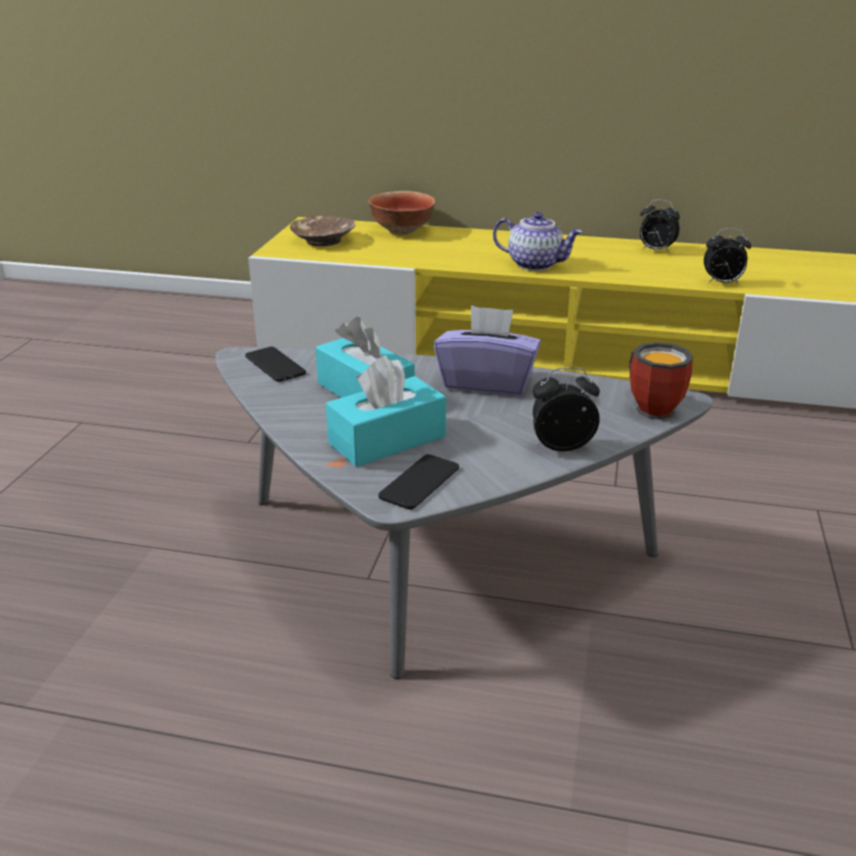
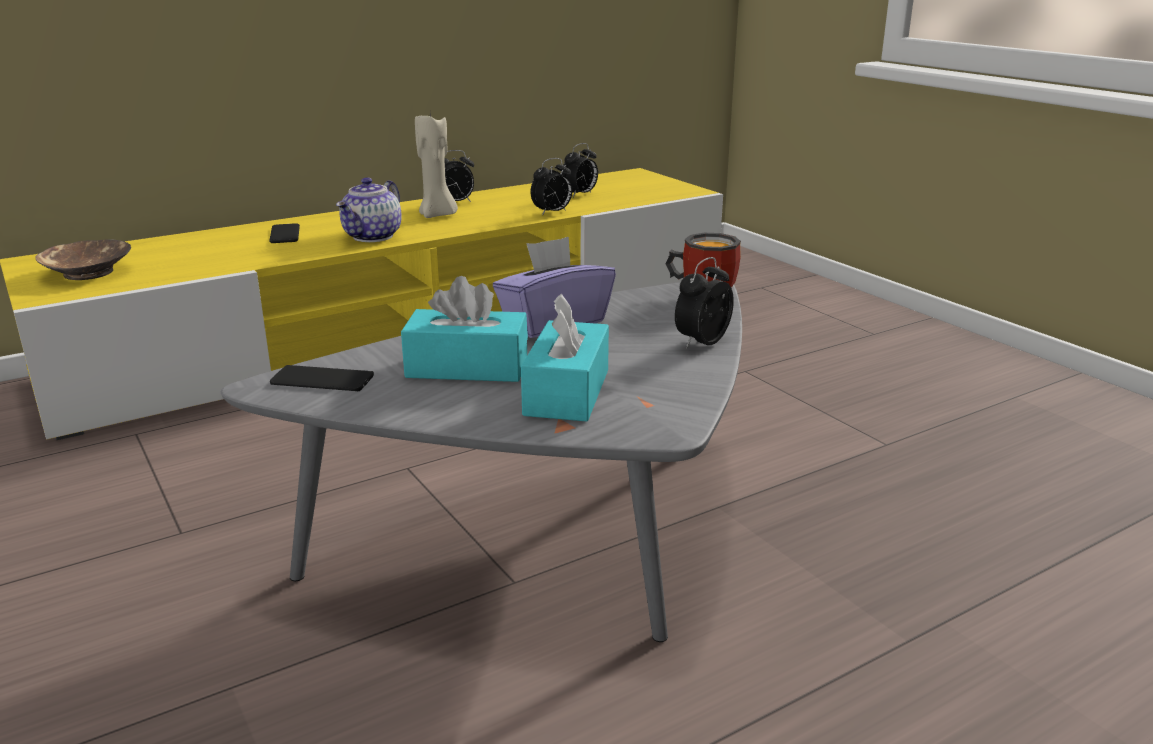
camera: 45 degrees left, 5 degrees down
bowl [368,191,435,235] -> none
phone [378,454,459,510] -> phone moved to [269,223,300,243]
teapot [493,212,583,271] -> teapot turned 135 degrees clockwise [336,177,402,242]
none -> beige candle [415,113,458,218]
none -> alarm clock [562,143,598,197]

